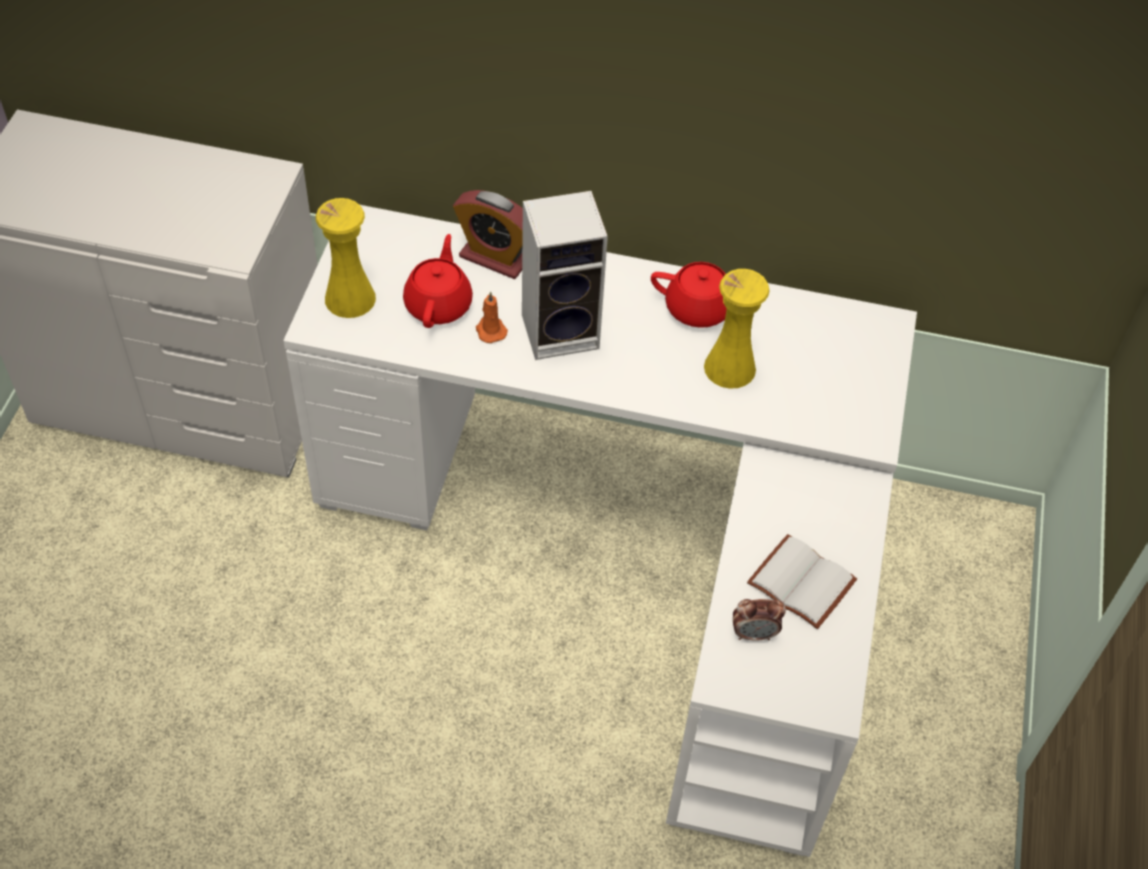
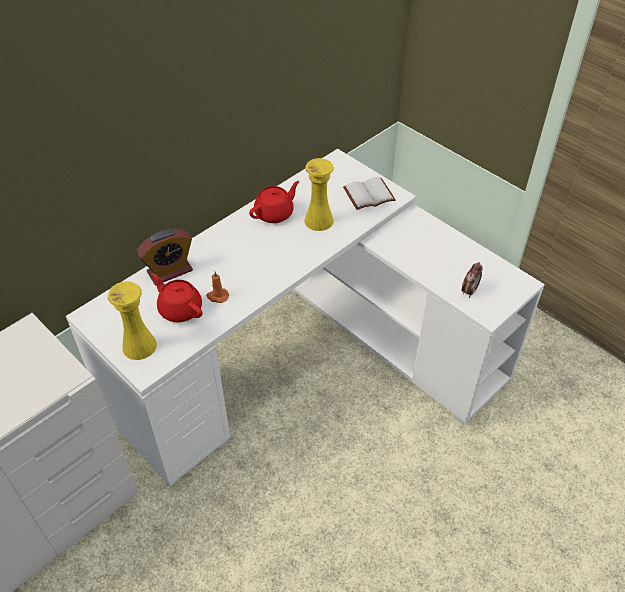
camera: 55 degrees left, 5 degrees down
speaker [522,191,608,360] -> none
white book [747,534,857,629] -> white book moved to [343,177,396,210]

